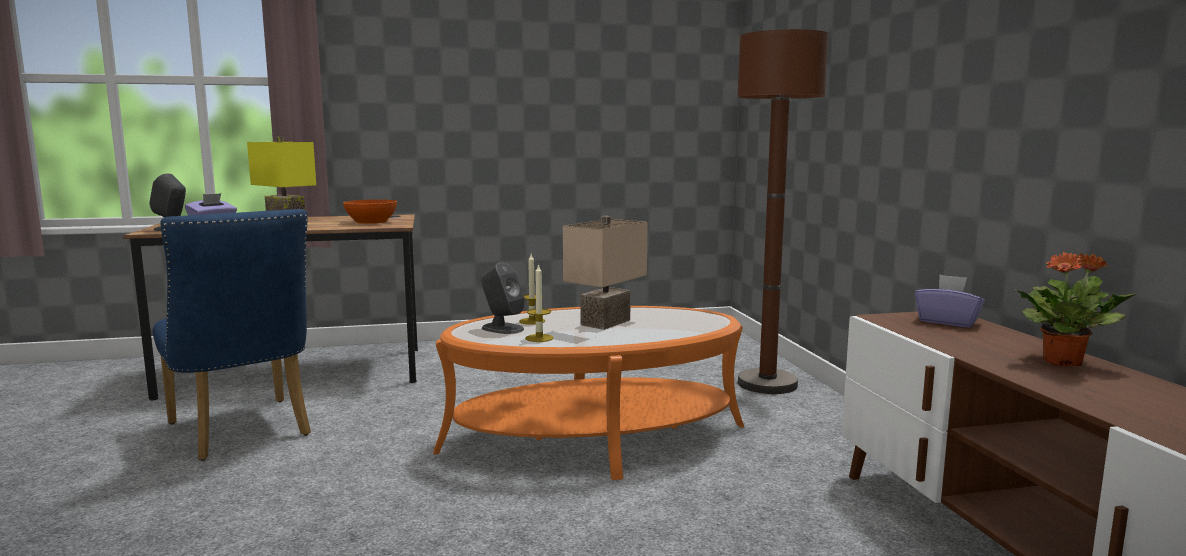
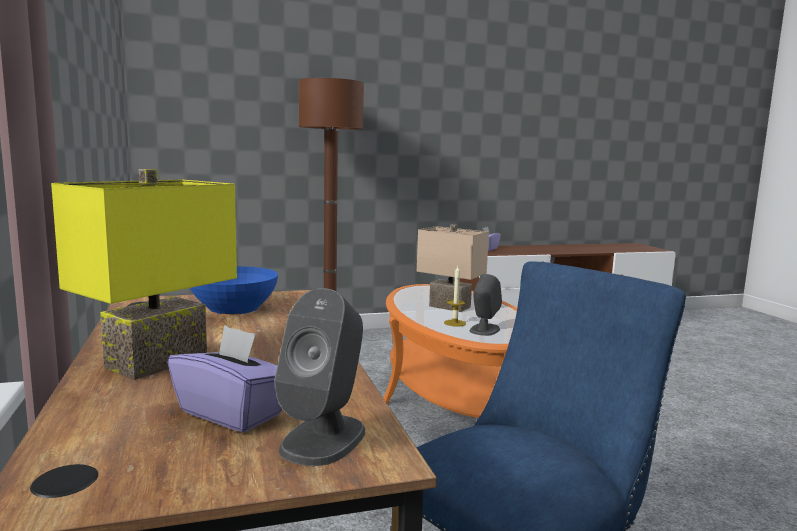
camera: 95 degrees left, 0 degrees up
orange bowl [343,199,397,224] -> blue bowl [190,266,278,315]
candle [525,264,553,342] -> none
potted plant [1015,252,1136,367] -> none

